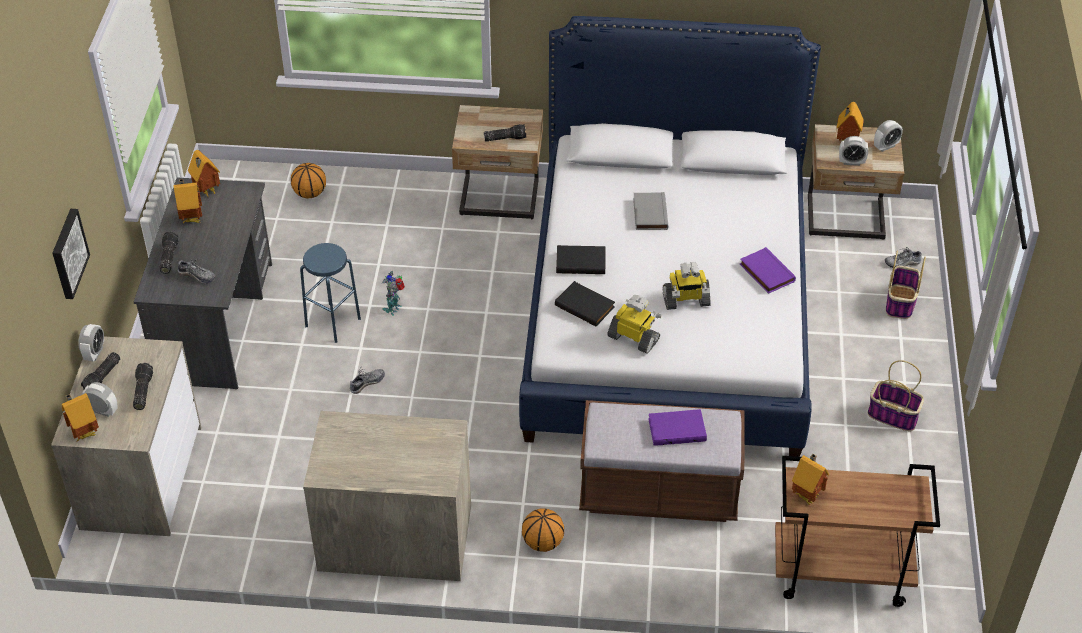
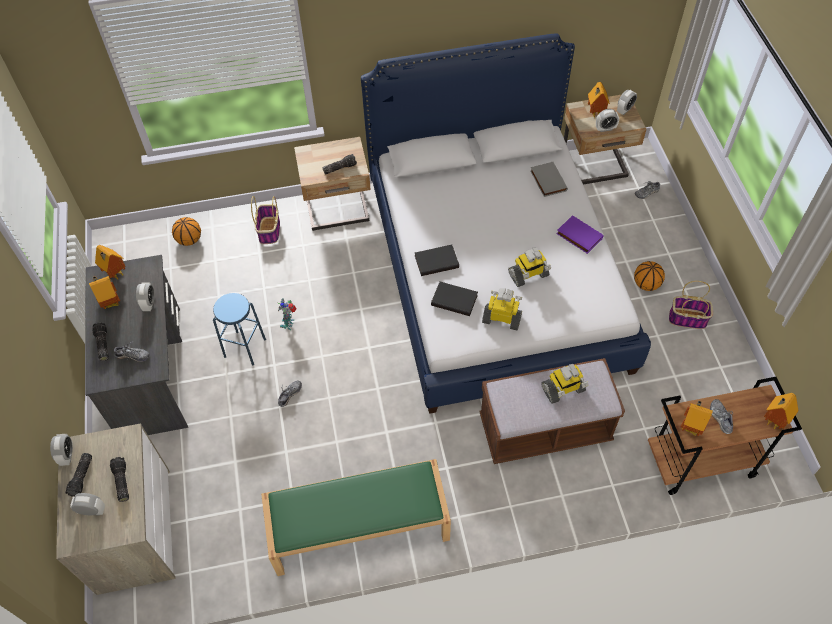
camera: 15 degrees left, 10 degrees up
picture [52,209,90,299] -> none
toy house [62,393,99,441] -> toy house moved to [764,393,798,430]
dresser [303,411,471,581] -> green bench [261,459,451,576]
basketball [522,509,564,552] -> basketball moved to [634,261,665,291]
grey book [633,192,668,230] -> grey book moved to [530,162,568,197]
purple book [648,409,707,446] -> toy robot [541,364,589,404]
basket [886,251,926,319] -> basket moved to [251,196,280,244]
none -> alarm clock [136,283,154,311]
none -> shoe [710,399,733,434]

